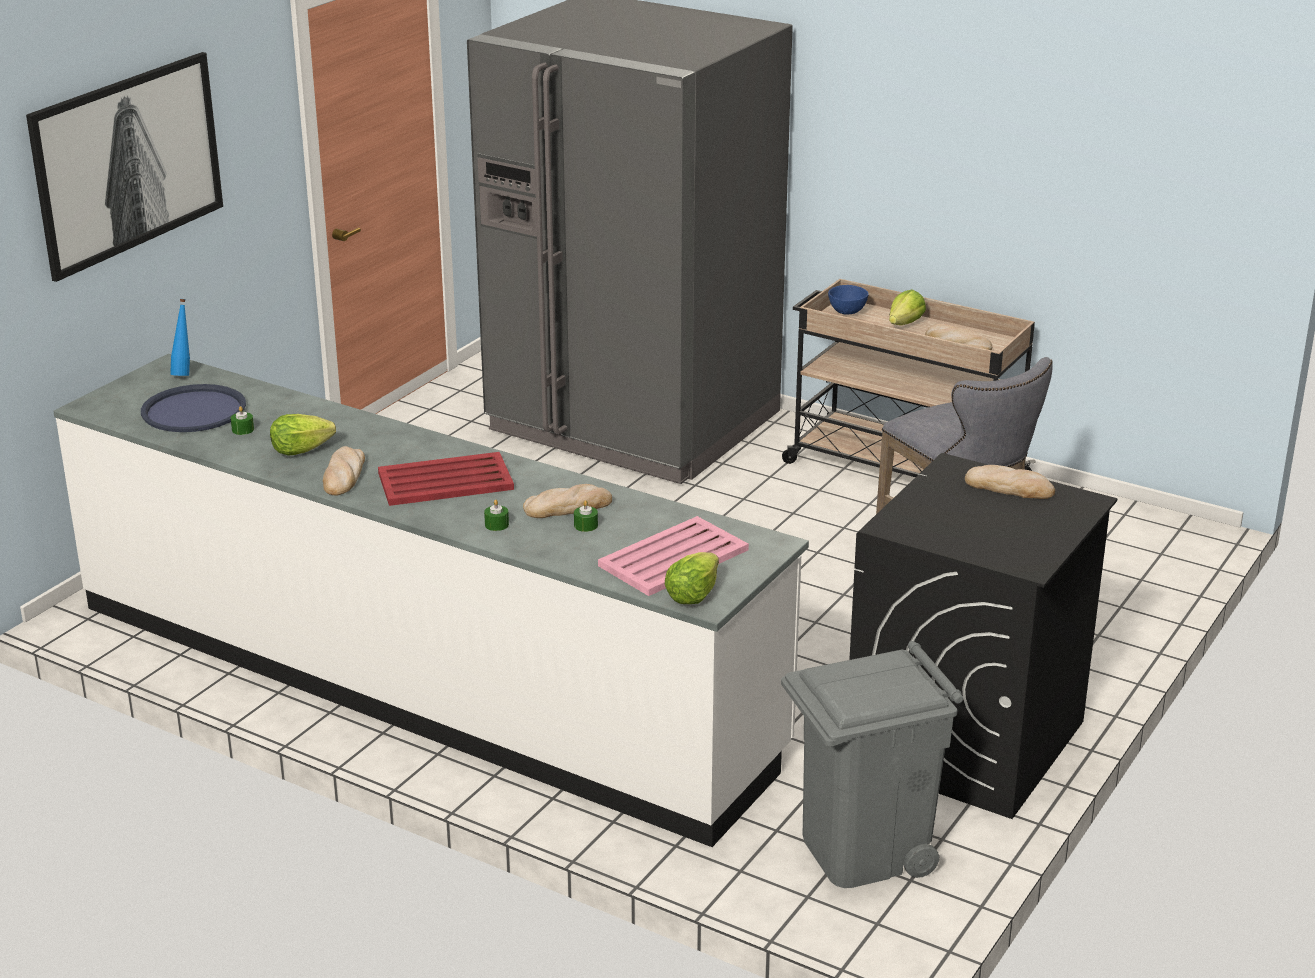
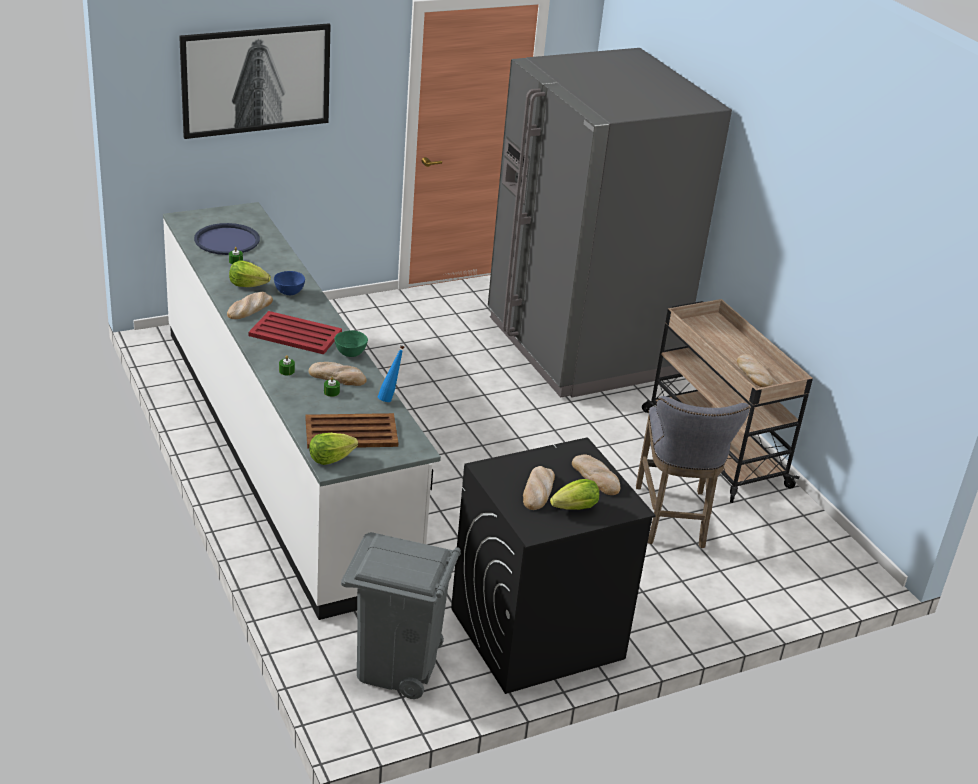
camera: 30 degrees right, 5 degrees up
blue bottle [170,299,190,376] -> blue bottle moved to [378,345,404,402]
pink tray [598,516,749,596] -> brown tray [305,413,398,448]
blue bowl [828,285,869,315] -> blue bowl moved to [274,271,305,295]
lettuce [889,290,926,325] -> lettuce moved to [550,479,599,510]
none -> green bowl [335,330,368,357]
none -> bread [523,466,555,510]

